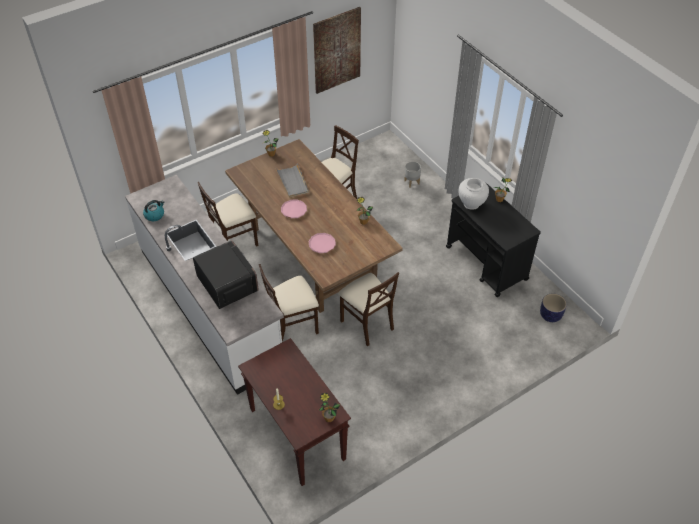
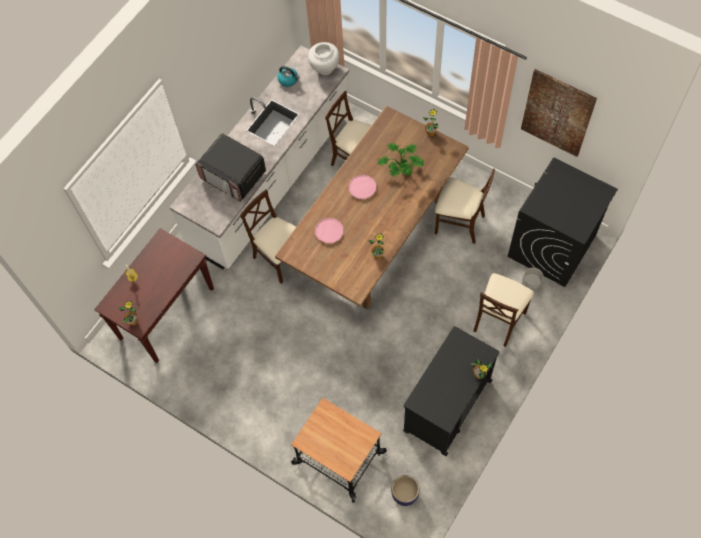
camera: 70 degrees right, 15 degrees up
microwave [193,240,259,309] -> microwave turned 90 degrees clockwise [196,133,266,202]
grey tray [276,163,309,198] -> potted plant [377,143,425,177]
beige chair [338,272,399,346] -> beige chair moved to [473,273,534,347]
white vase [458,178,489,210] -> white vase moved to [308,42,340,75]
none -> cart [291,398,387,503]
none -> black washing machine [508,157,618,287]

